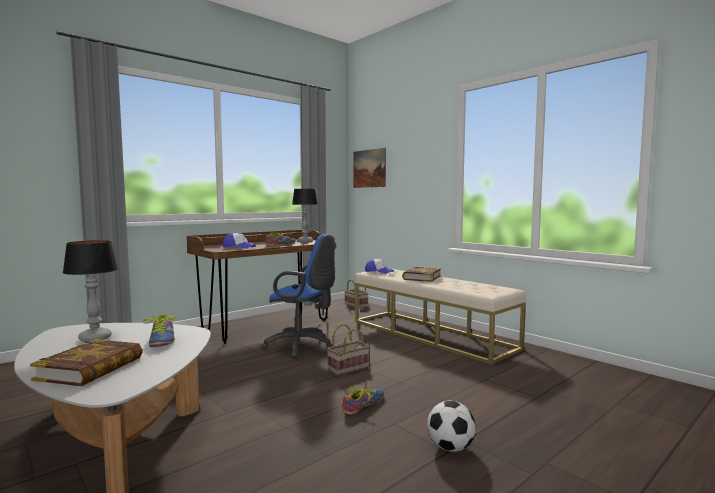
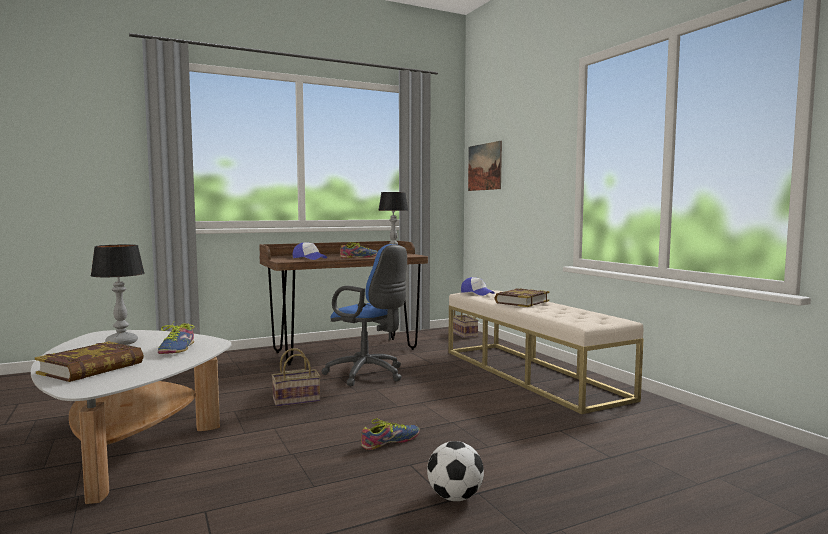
camera: 15 degrees right, 0 degrees up
basket [327,324,370,376] -> basket moved to [272,348,321,407]

